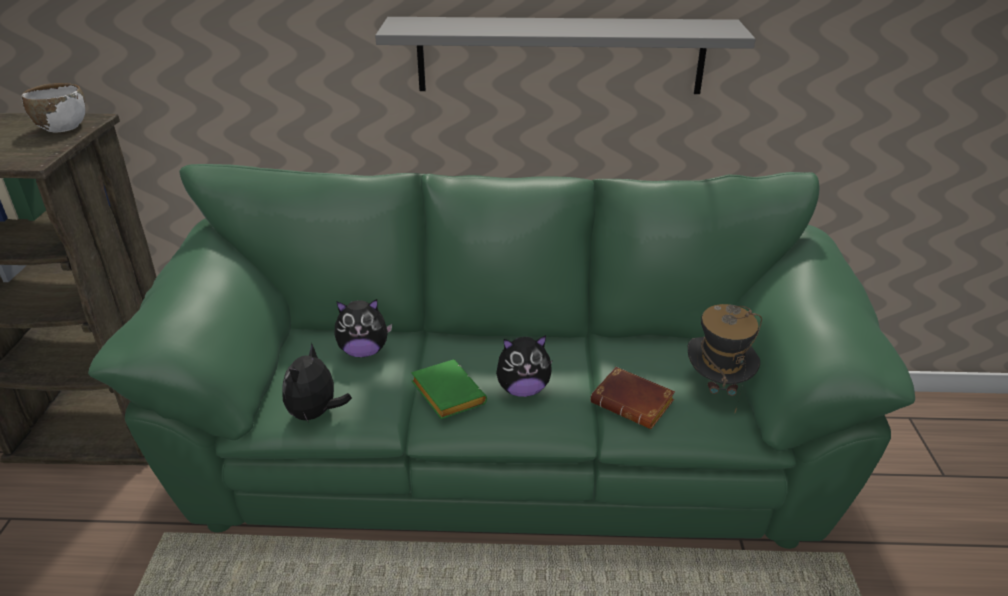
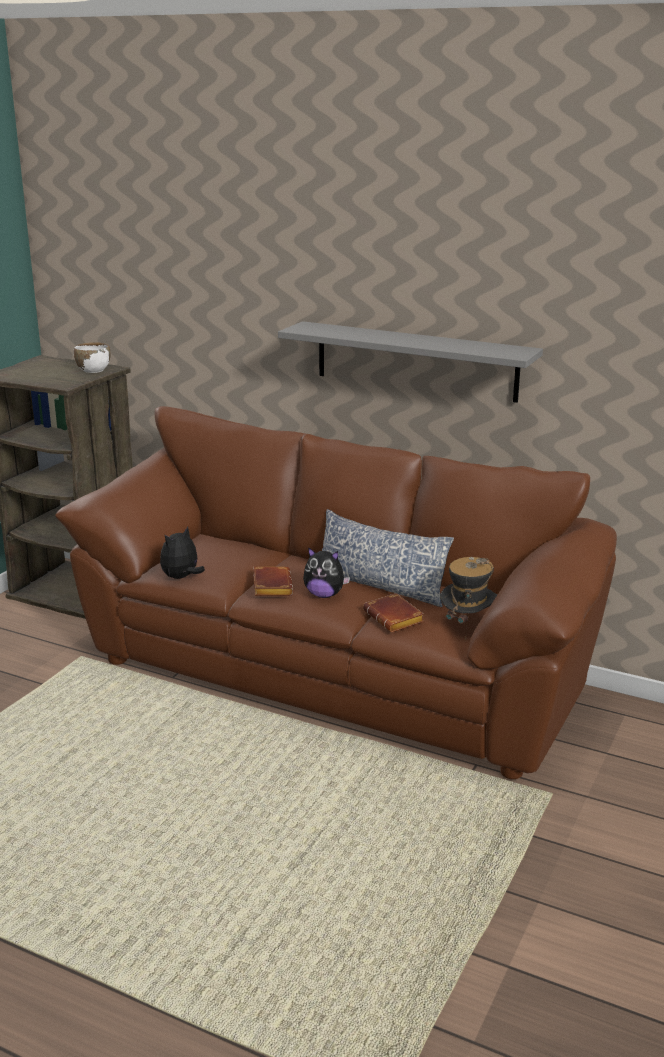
camera: 25 degrees right, 10 degrees down
green sofa [88,164,915,549] -> brown sofa [55,406,617,779]
plush toy [335,299,392,357] -> none
green book [411,360,487,419] -> brown book [253,567,293,596]
none -> pillow [322,509,454,607]

